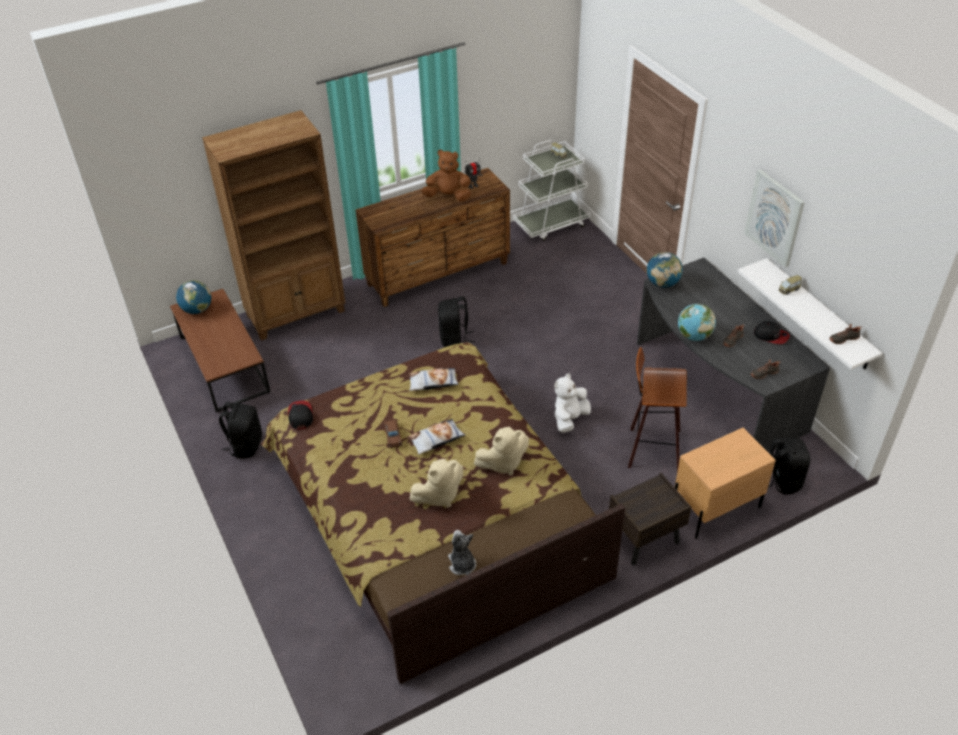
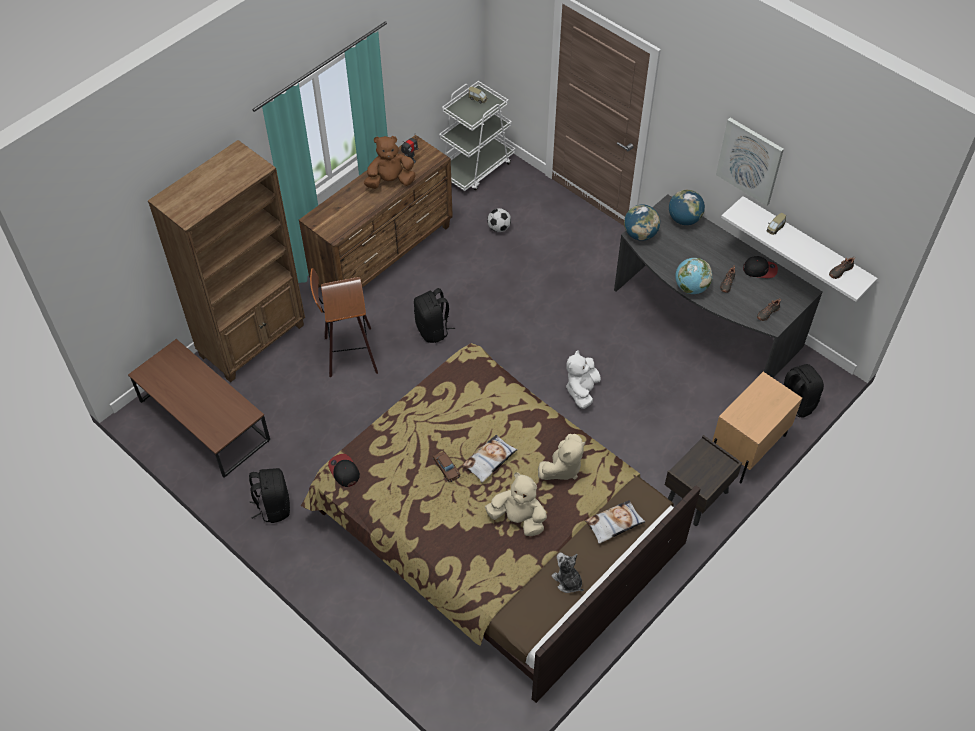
camera: 20 degrees left, 10 degrees up
globe [176,280,211,314] -> globe moved to [669,190,705,225]
pillow [409,368,459,391] -> pillow moved to [585,500,646,543]
beige plush toy [410,458,463,508] -> beige plush toy turned 105 degrees counterclockwise [485,472,547,536]
stool [628,347,687,471] -> stool moved to [310,268,378,377]
none -> football [487,208,511,232]

